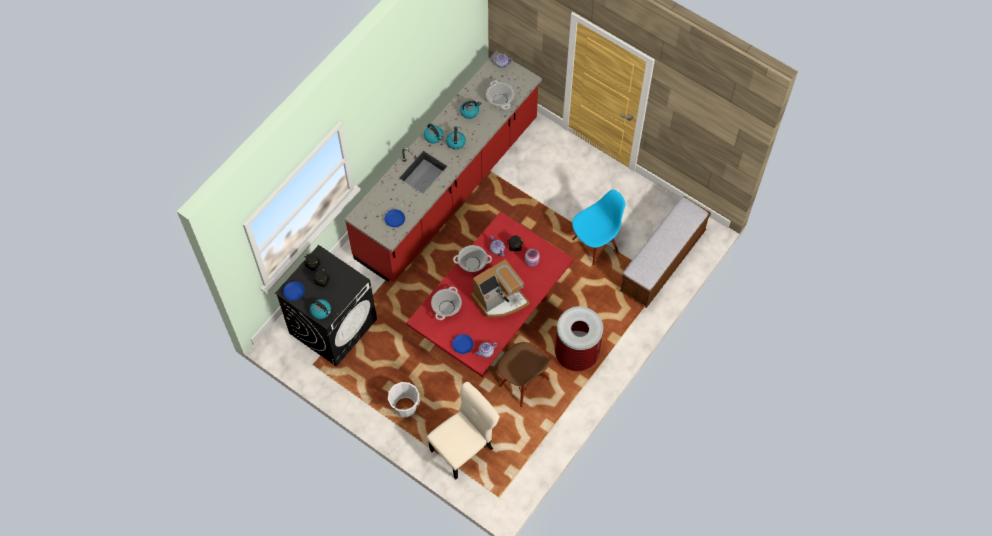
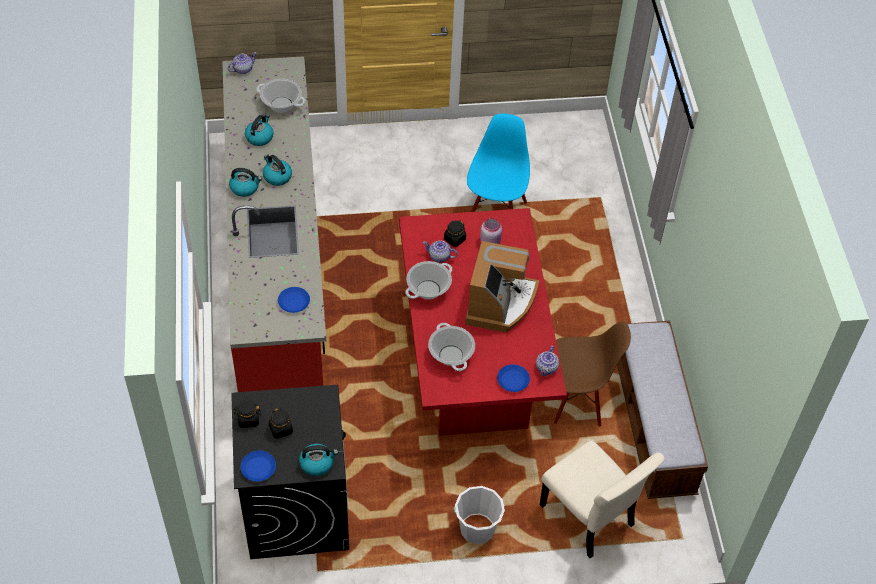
camera: 45 degrees left, 10 degrees down
beige chair [427,382,500,479] -> beige chair turned 135 degrees clockwise [540,440,665,558]
trash can [555,306,603,372] -> none
bench [620,196,711,308] -> bench moved to [617,320,708,499]

